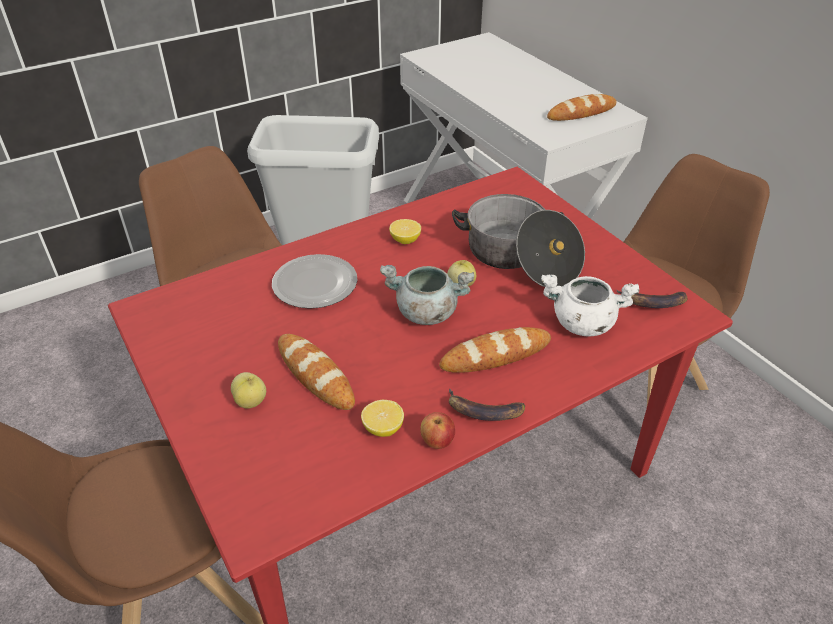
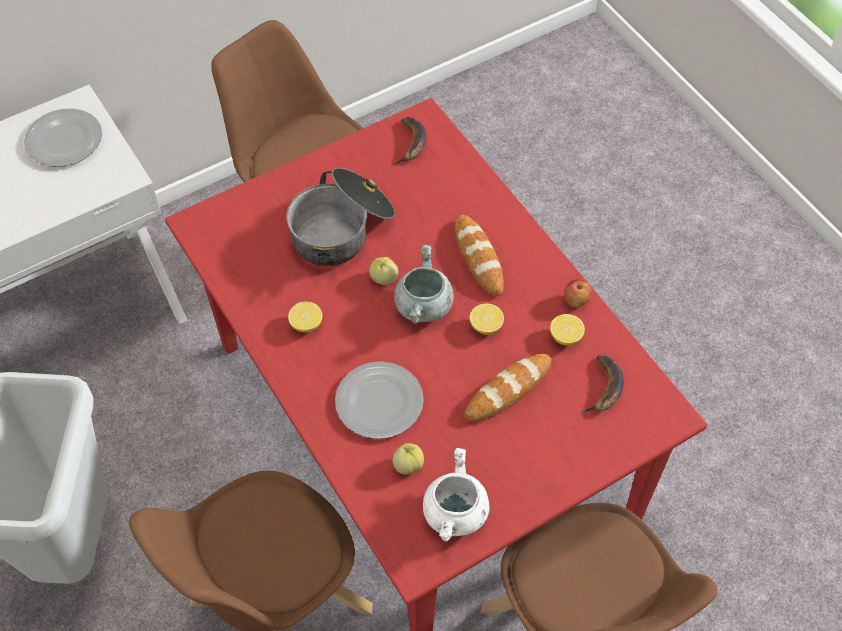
camera: 90 degrees left, 15 degrees up
apple [231,372,266,409] -> apple moved to [392,443,424,474]
banana [449,388,525,421] -> banana moved to [581,355,624,413]
white cooking pot [541,274,639,337] -> white cooking pot moved to [423,448,489,542]
bread [547,94,616,121] -> plate [24,108,102,167]
none -> lemon [469,303,504,335]

